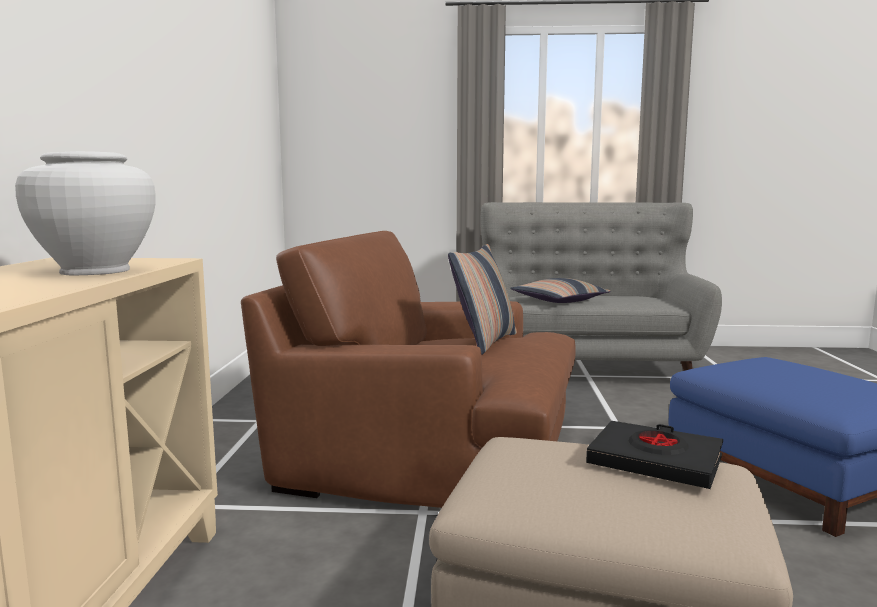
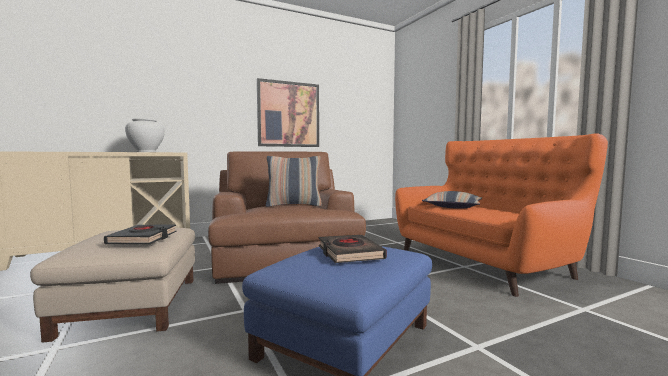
camera: 60 degrees right, 5 degrees down
grey sofa [480,202,722,371] -> orange sofa [395,134,608,297]
none -> picture [257,78,319,147]
none -> black book [319,235,387,263]

